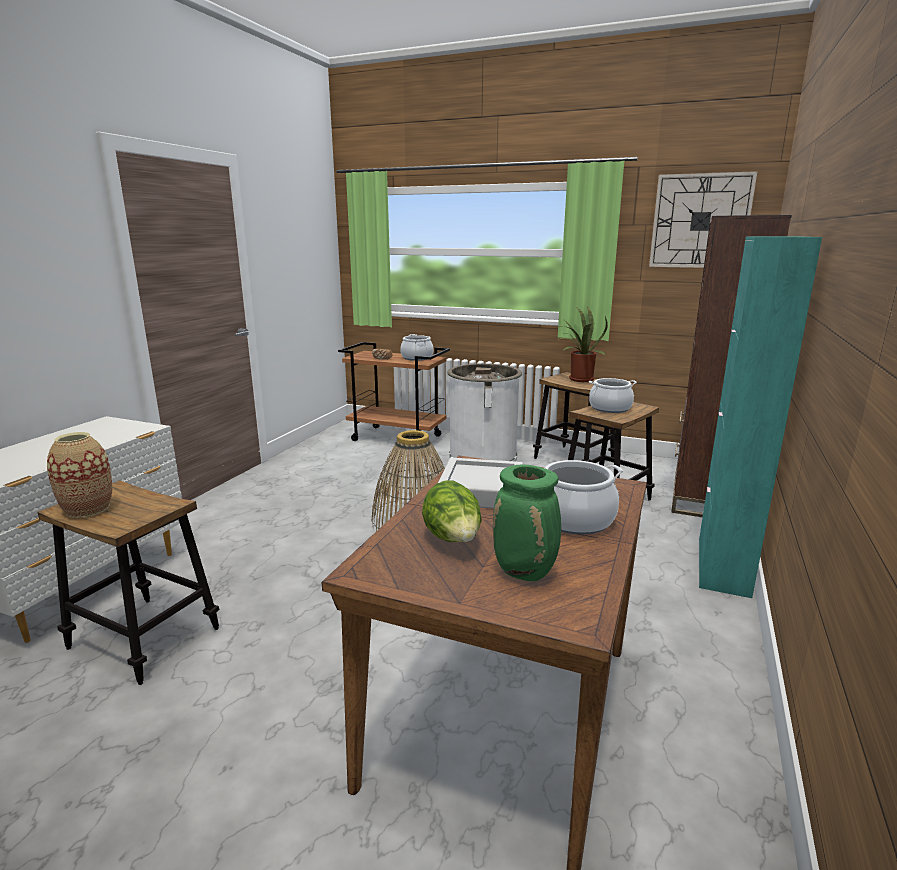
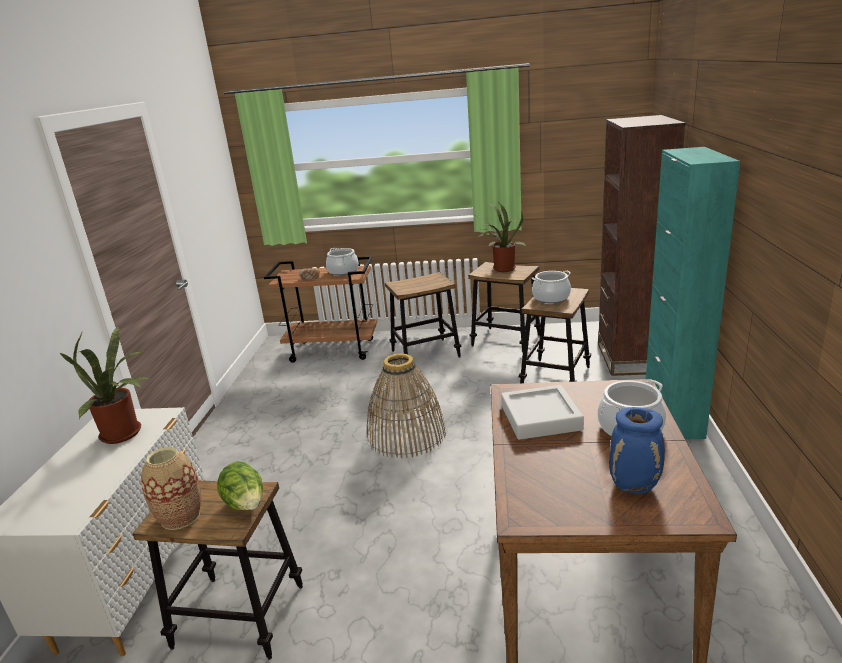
camera: 15 degrees left, 5 degrees up
lettuce [422,480,482,542] -> lettuce moved to [217,461,263,510]
white trash can [447,364,522,462] -> stool [385,272,462,358]
green vase [493,465,561,581] -> blue vase [609,407,665,494]
wall clock [649,171,757,268] -> none
none -> potted plant [60,327,148,444]

